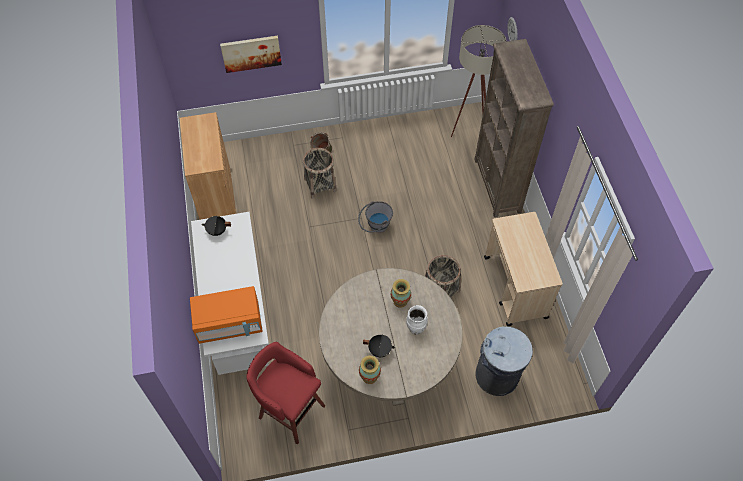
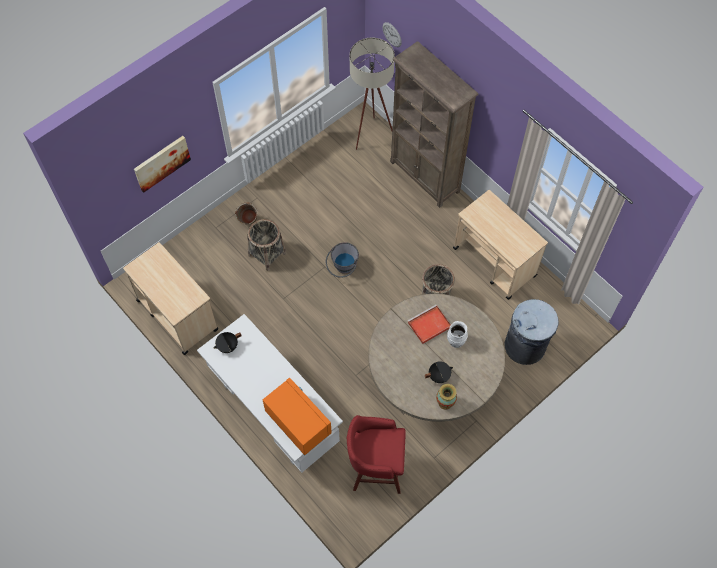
camera: 30 degrees left, 5 degrees up
brown cabinet [179,112,236,220] -> beige cart [123,242,219,355]
orange microwave [190,286,263,344] -> orange microwave turned 90 degrees counterclockwise [263,378,332,455]
vase [391,279,411,308] -> red tray [408,305,451,344]

